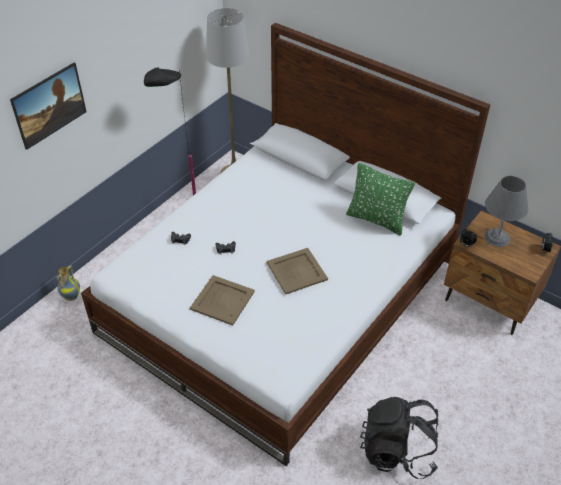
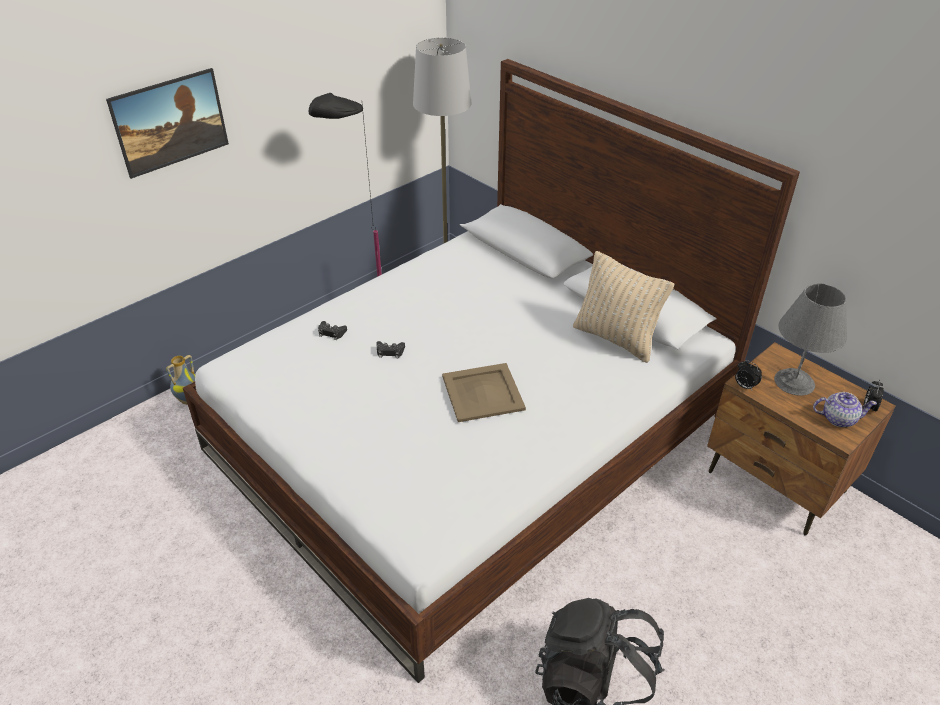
camera: 10 degrees right, 5 degrees down
beige tray [190,275,255,325] -> none
green pillow [346,163,415,235] -> beige pillow [573,251,675,363]
none -> teapot [813,392,877,427]

